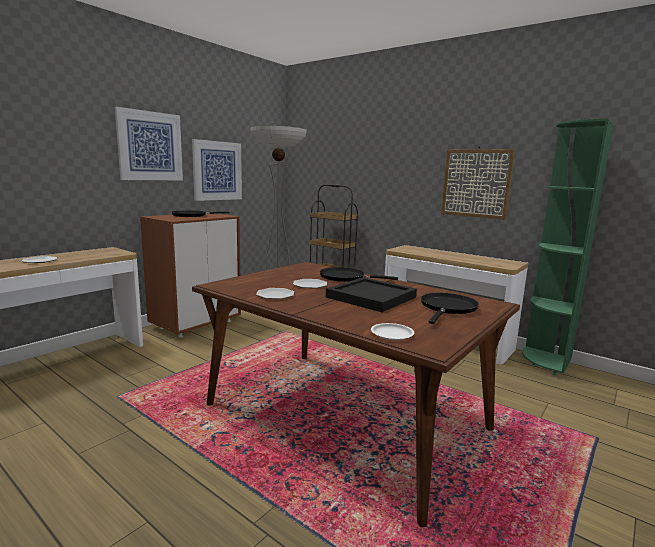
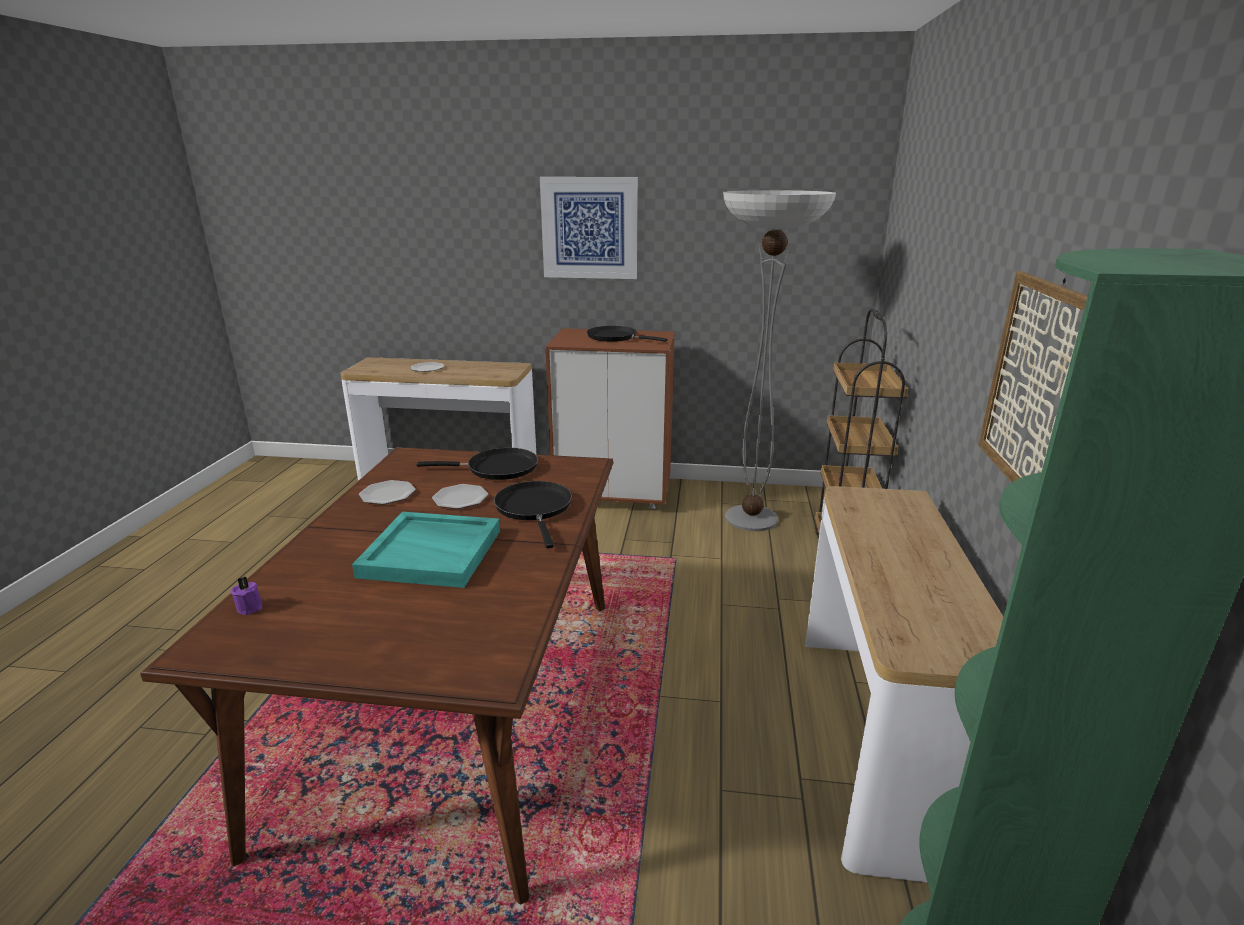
camera: 60 degrees right, 10 degrees up
picture [192,139,242,201] -> none
black tray [326,277,417,312] -> turquoise tray [352,512,500,588]
white plate [371,323,414,340] -> purple candle [230,577,263,615]
black frying pan [421,293,479,324] -> black frying pan moved to [416,448,538,480]

